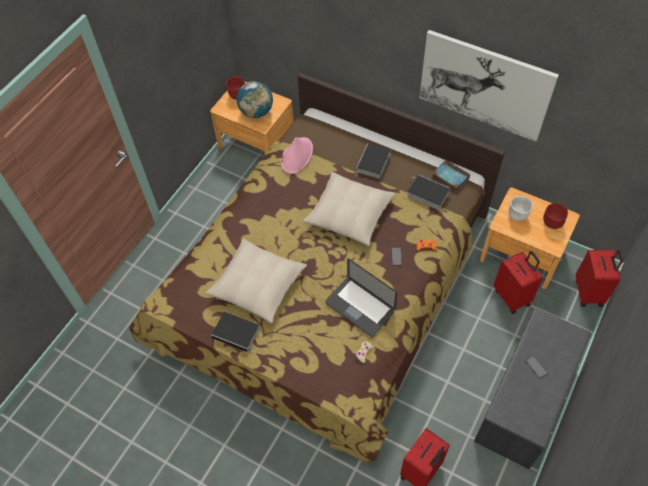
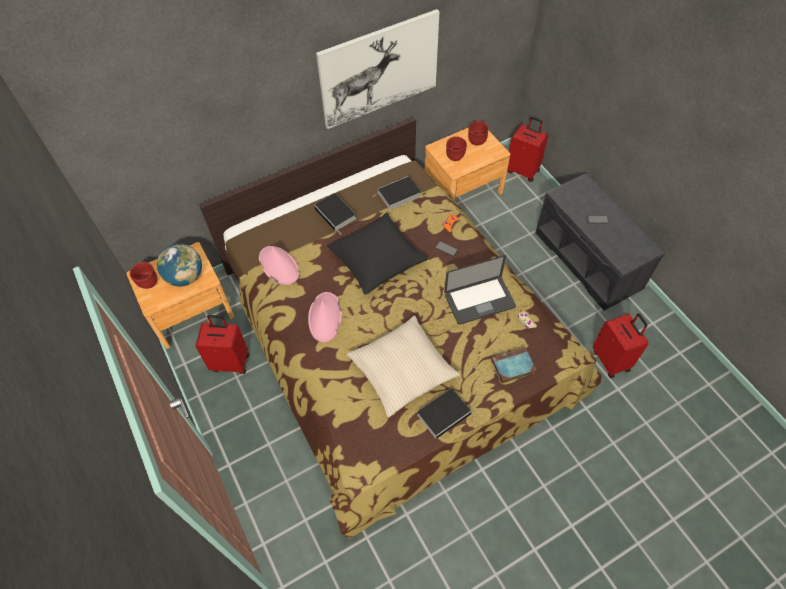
camera: 60 degrees left, 0 degrees up
beige pillow [303,172,396,246] -> black pillow [327,213,429,295]
book [432,160,470,192] -> book moved to [491,347,536,384]
red suitcase [494,251,543,314] -> red suitcase moved to [195,315,250,374]
white bowl [509,196,533,221] -> red bowl [446,136,467,161]
none -> pink hat [308,292,342,343]

